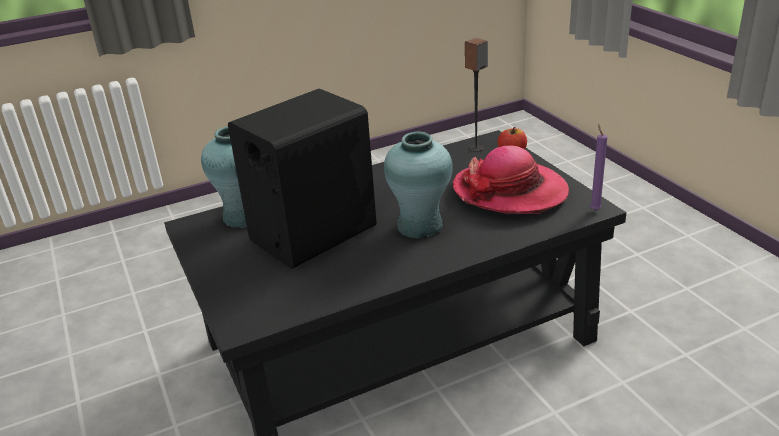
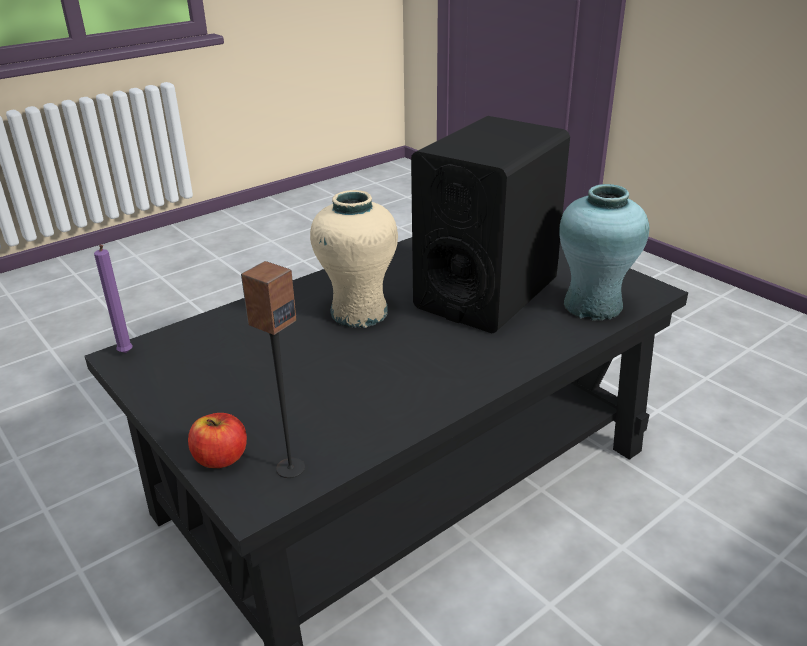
camera: 165 degrees right, 0 degrees up
turquoise vase [384,132,453,239] -> beige vase [310,190,398,328]
hat [453,146,569,214] -> none

